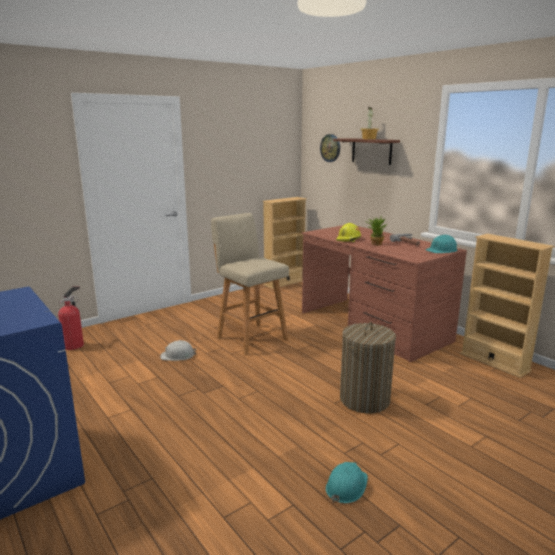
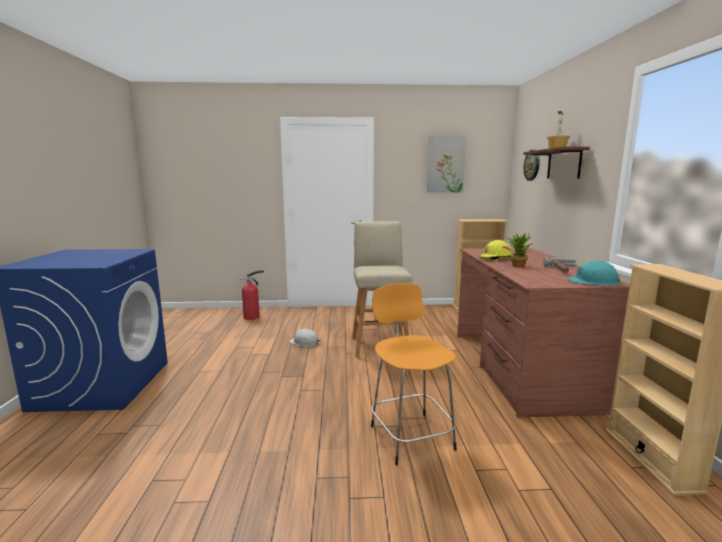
camera: 35 degrees right, 5 degrees down
turquoise hard hat [326,462,368,503] -> none
laundry basket [340,322,396,414] -> orange stool [371,283,457,465]
none -> picture [427,136,466,193]

